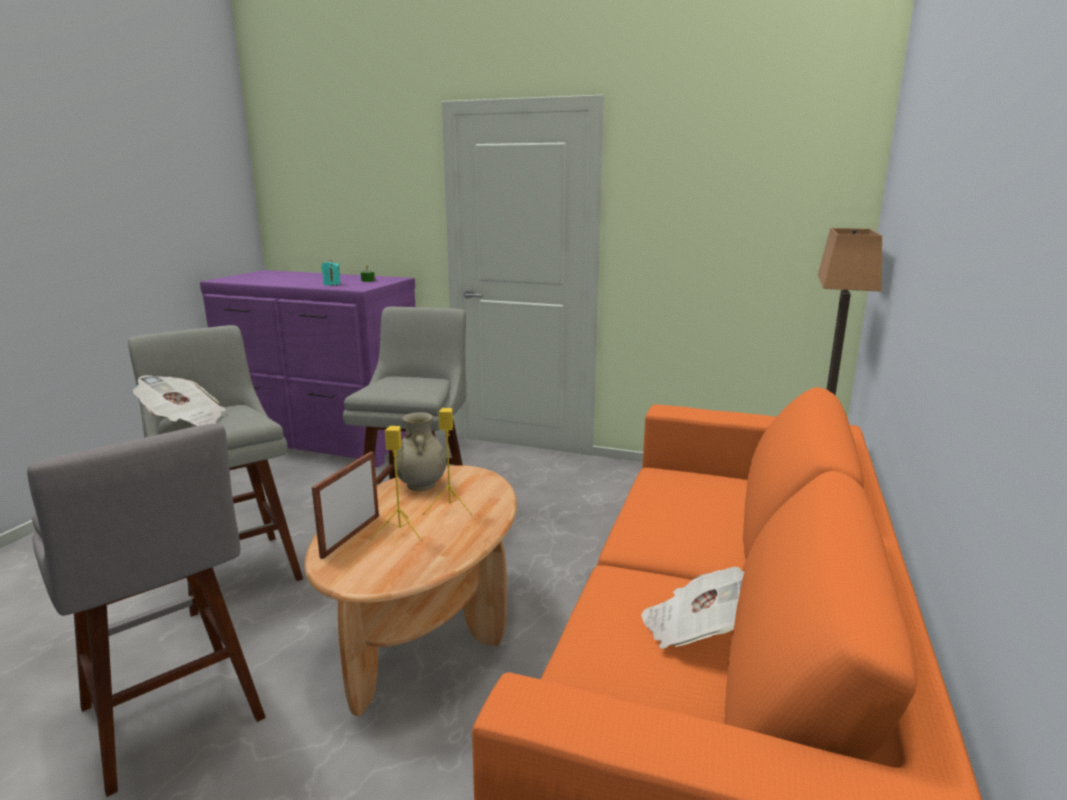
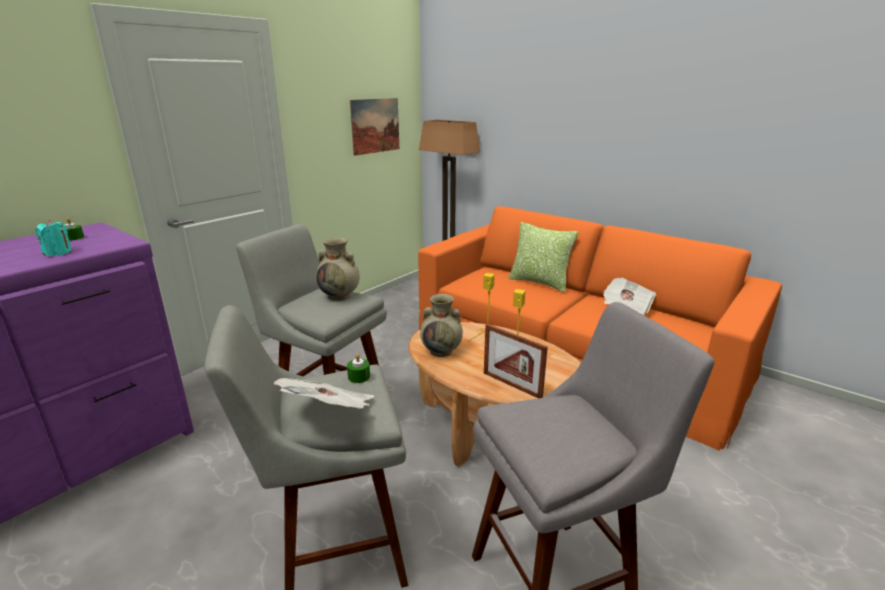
camera: 70 degrees left, 5 degrees up
none -> beige vase [316,237,360,301]
none -> green candle [347,354,370,383]
none -> picture [350,98,399,156]
none -> pillow [508,222,578,292]

